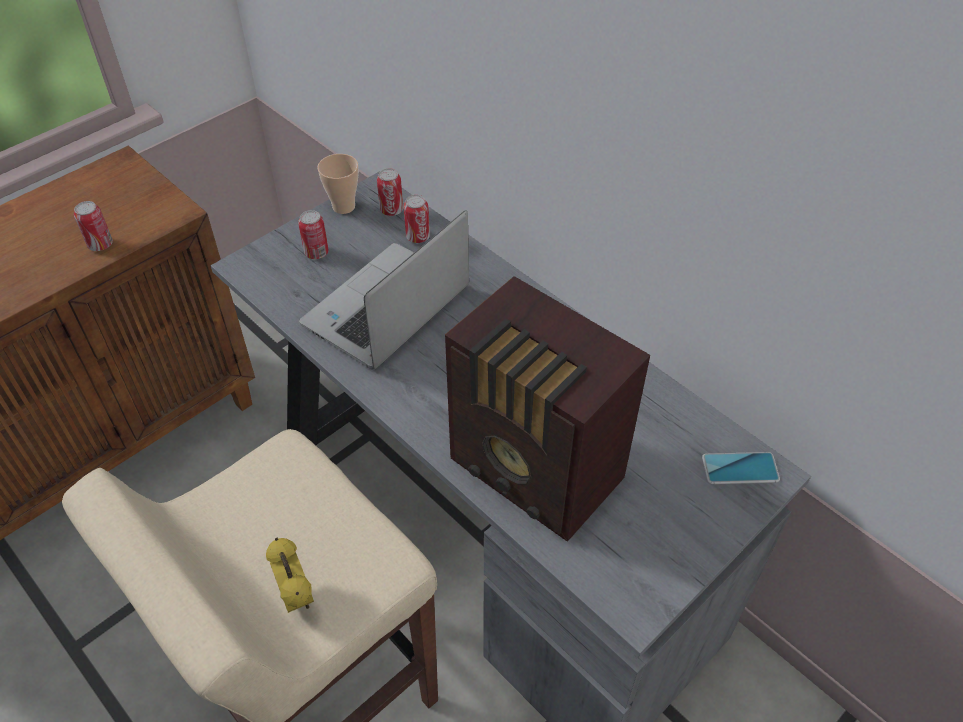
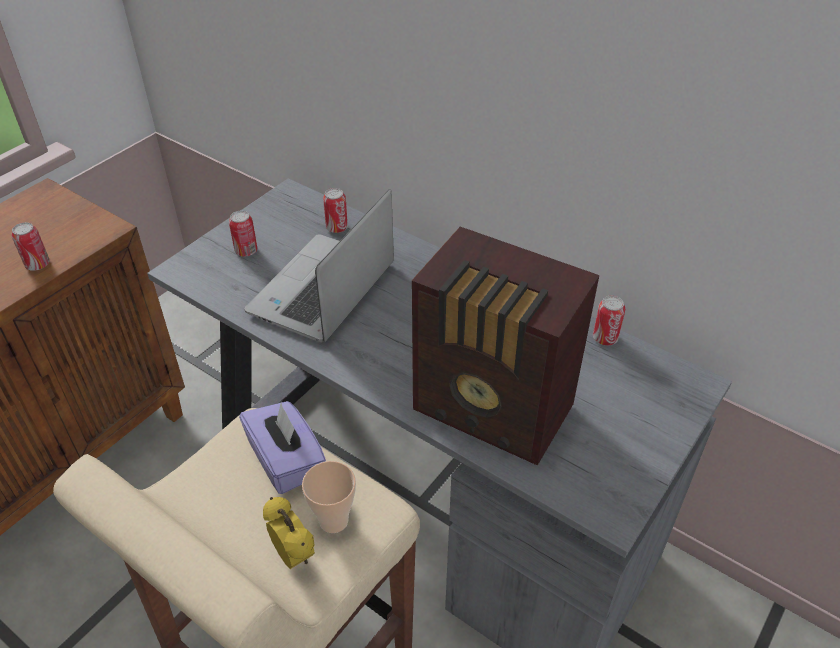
camera: 10 degrees left, 5 degrees down
cup [317,154,359,214] -> cup moved to [302,461,356,533]
can [377,168,403,216] -> can moved to [593,296,625,345]
phone [702,452,780,484] -> none
none -> purple tissue box [239,401,326,494]

